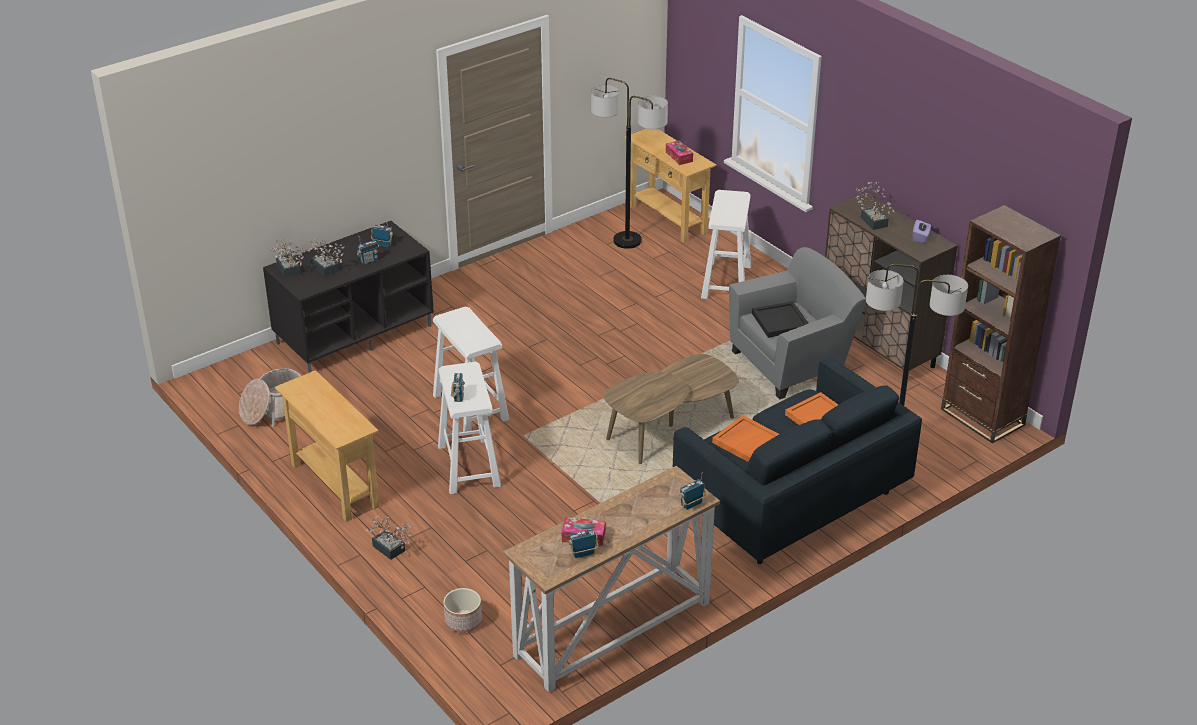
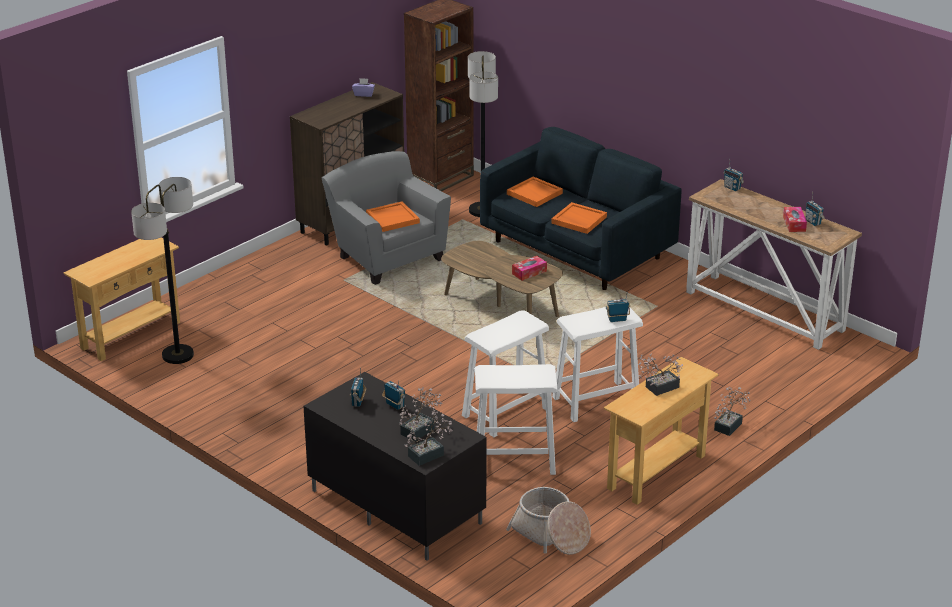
camera: 100 degrees left, 5 degrees down
planter [443,588,482,633] -> none
tissue box [666,141,693,165] -> tissue box moved to [512,256,547,281]
white stool [701,190,751,299] -> white stool moved to [475,364,557,475]
black tray [752,301,809,338] -> orange tray [366,201,420,232]
potted plant [855,181,895,230] -> potted plant moved to [638,354,683,396]

